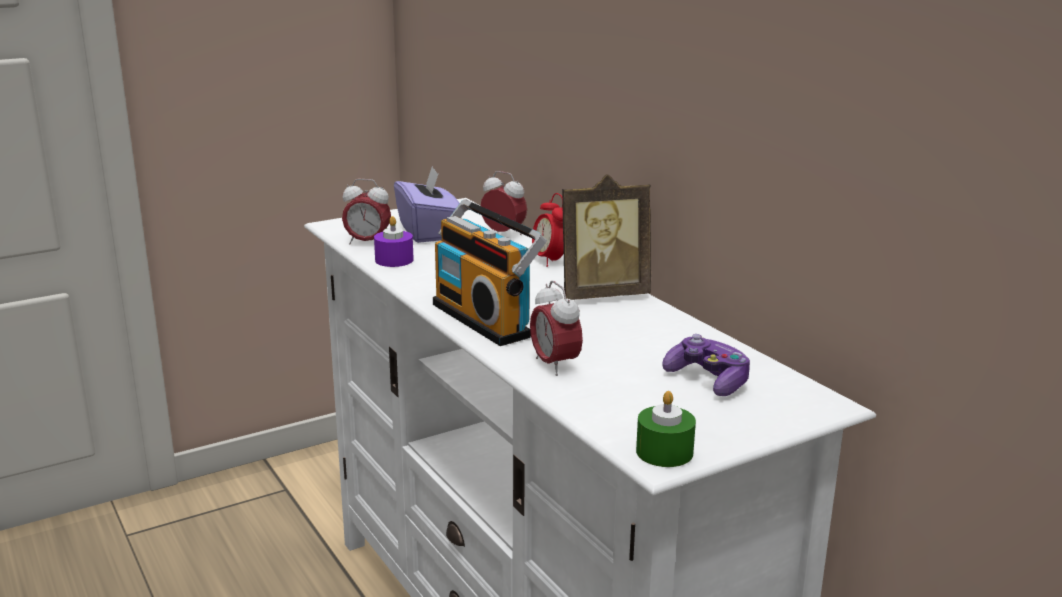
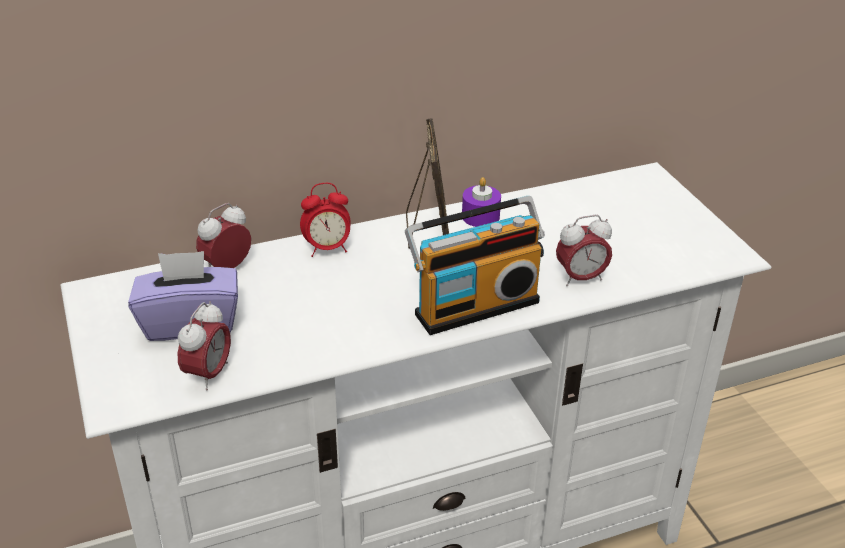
camera: 80 degrees left, 15 degrees up
purple candle [374,216,414,267] -> purple candle moved to [462,177,501,227]
green candle [636,391,696,467] -> none
game controller [663,334,750,396] -> none

